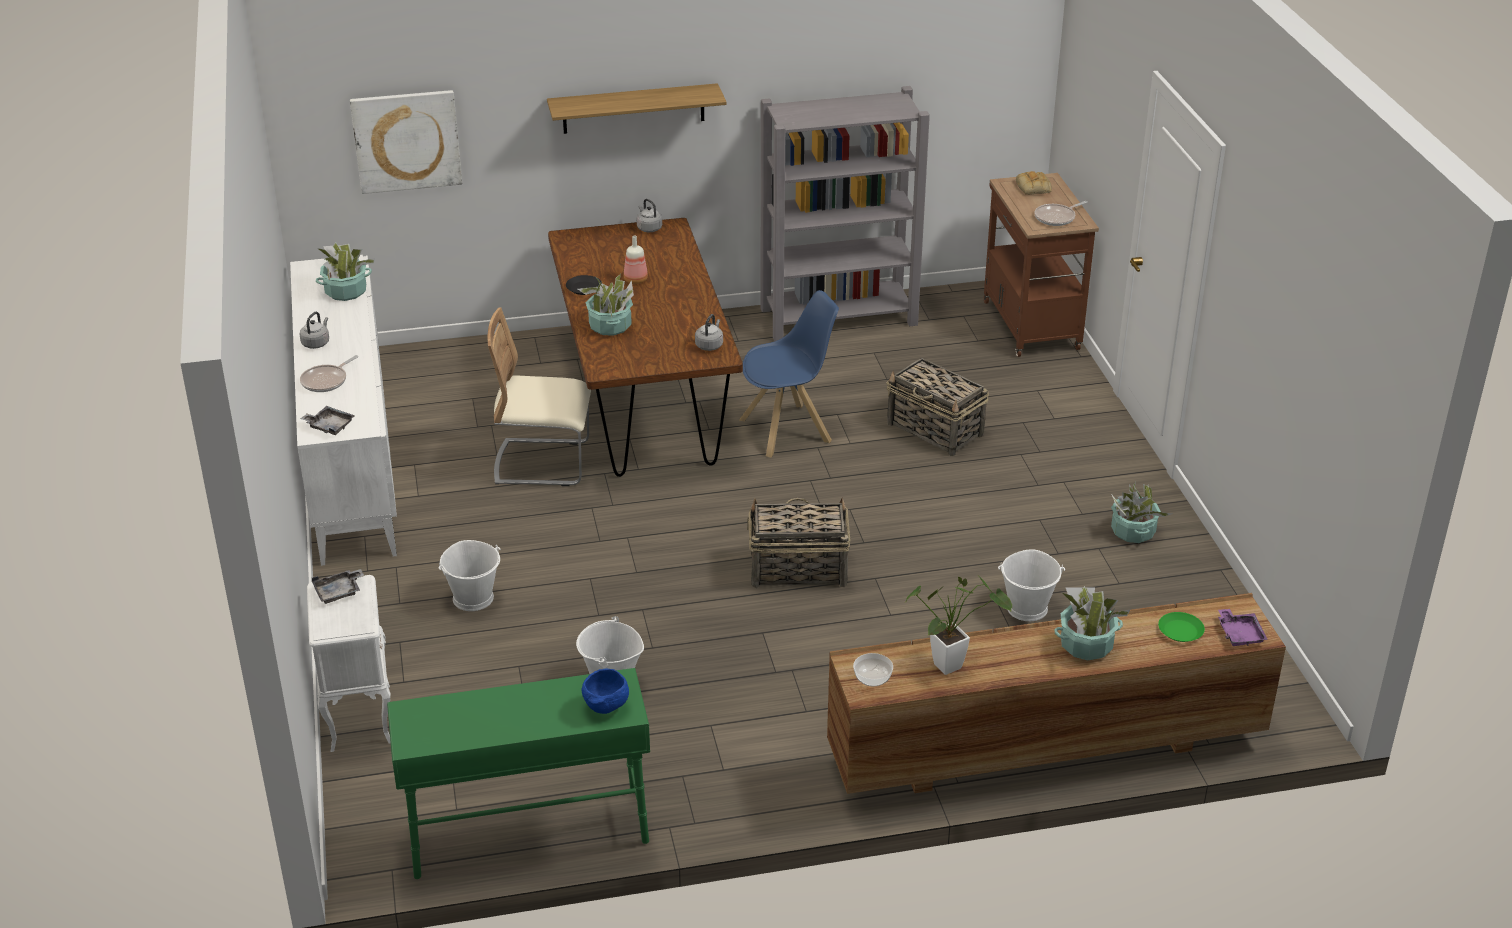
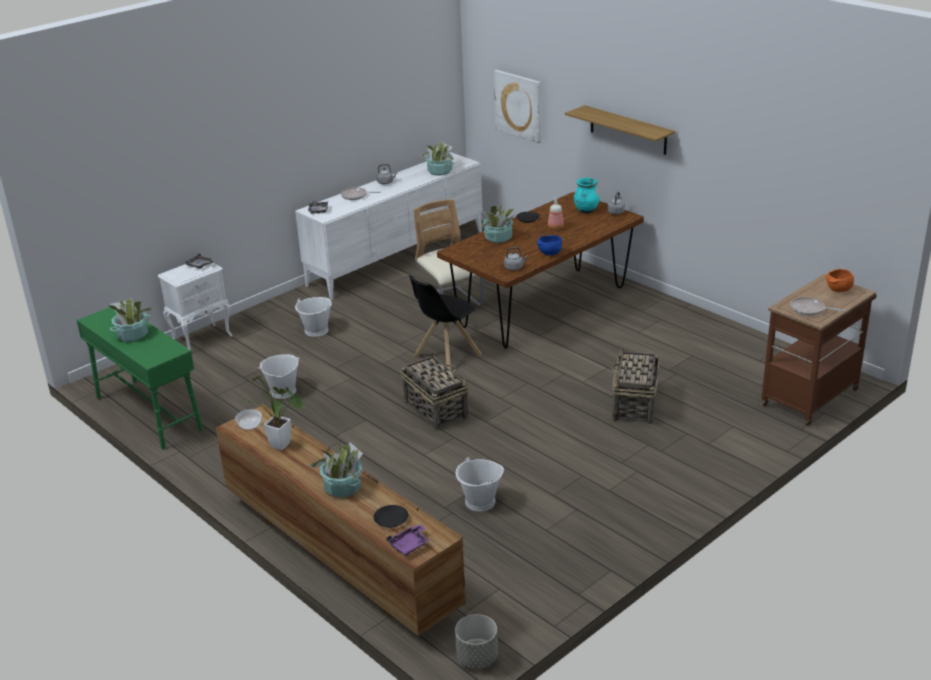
camera: 60 degrees right, 5 degrees down
blue bowl [581,668,629,714] -> blue bowl moved to [537,235,562,255]
blue chair [739,290,839,458] -> none
grey bookcase [761,86,930,341] -> none
bread [1016,171,1052,195] -> orange bowl [826,269,854,292]
potted plant [1111,481,1171,543] -> potted plant moved to [107,298,152,342]
green plate [1158,612,1205,642] -> black plate [374,505,408,528]
none -> black chair [409,276,482,370]
none -> grey planter [455,614,498,669]
none -> turquoise vase [574,178,600,214]

